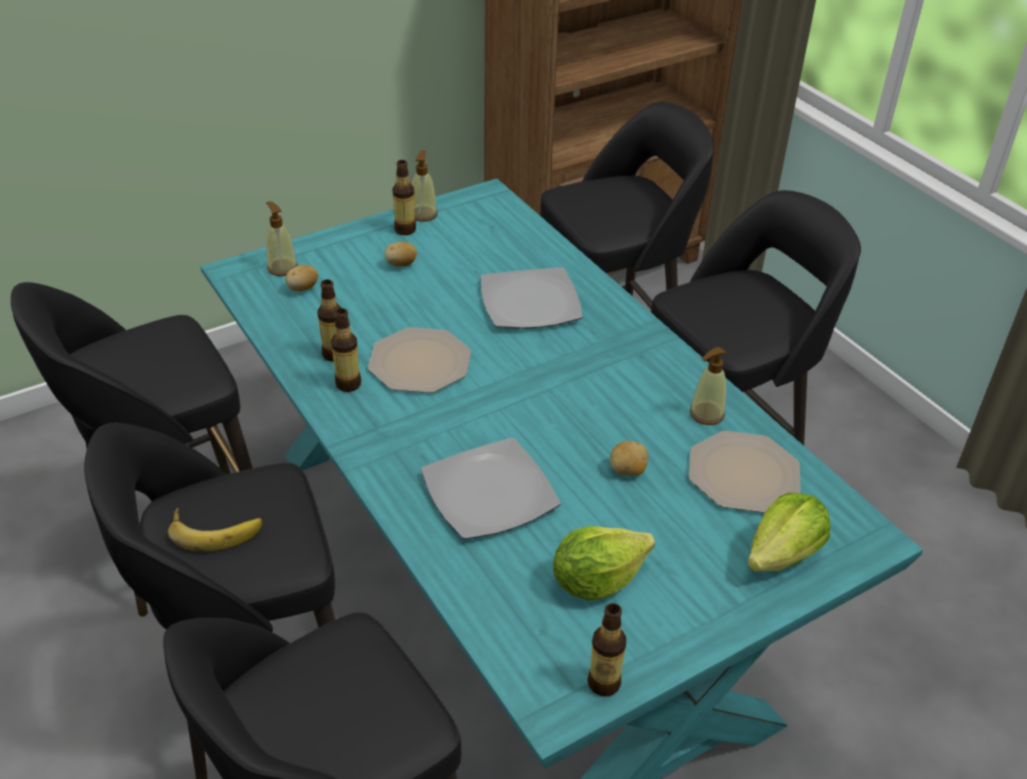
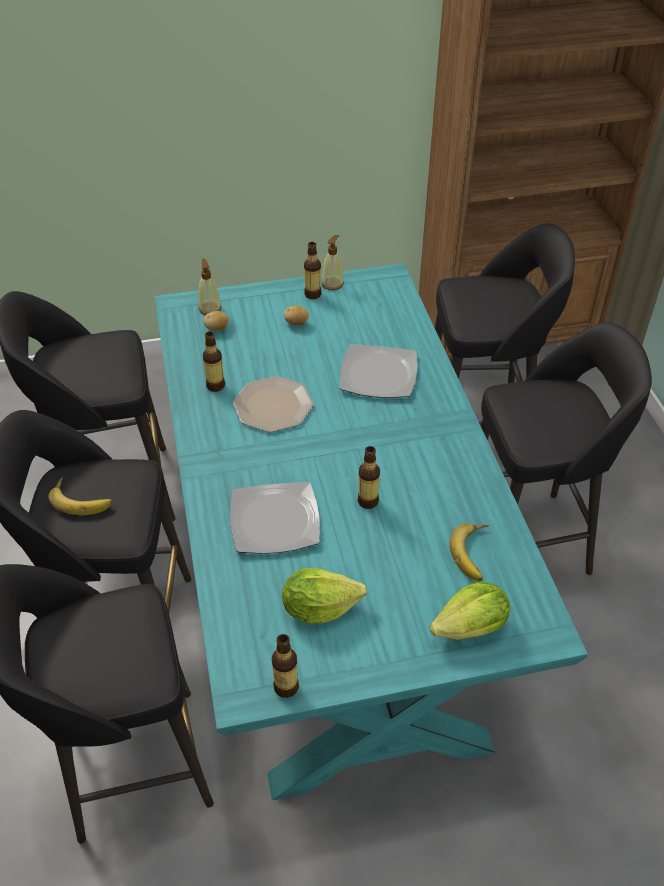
camera: 20 degrees right, 5 degrees up
bottle [331,308,361,392] -> bottle moved to [358,446,380,509]
potato [610,441,648,476] -> none
plate [689,431,801,513] -> banana [450,523,489,581]
soap dispenser [690,347,727,425] -> none

